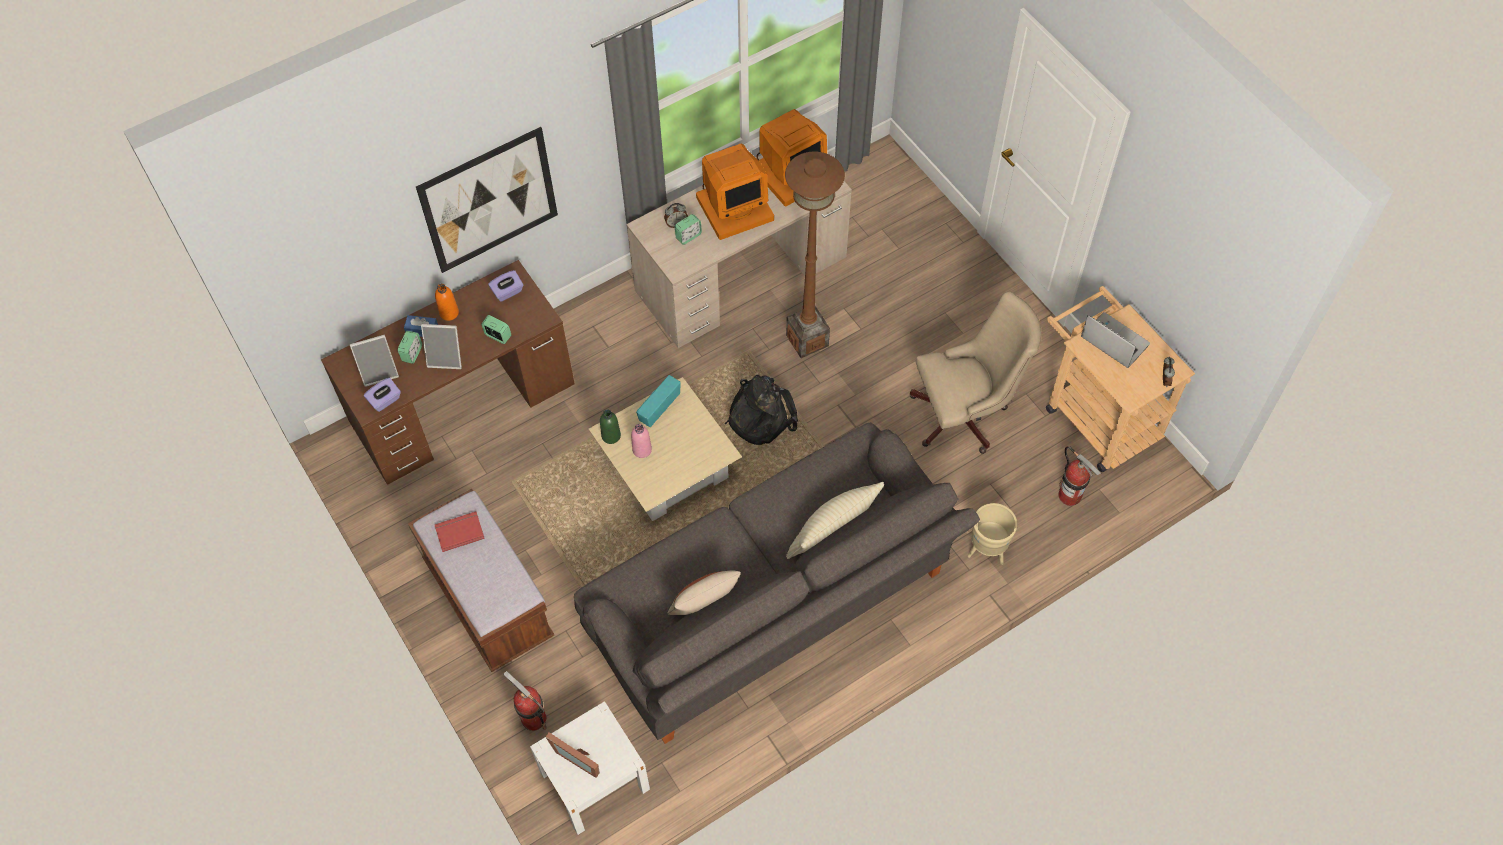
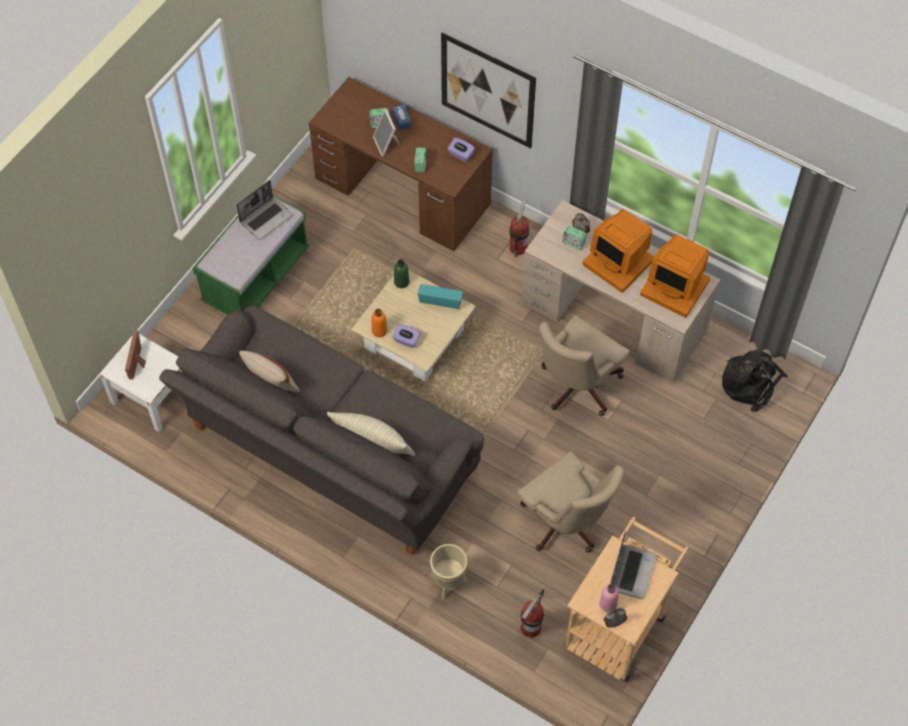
camera: 65 degrees right, 0 degrees up
picture frame [350,335,399,387] -> none
purple tissue box [364,378,401,412] -> purple tissue box moved to [392,324,421,348]
brown bench [408,489,554,672] -> green bench [193,195,309,315]
orange bottle [435,284,459,321] -> orange bottle moved to [372,309,388,337]
red book [435,511,485,552] -> laptop [236,180,293,240]
fire extinguisher [503,671,547,731] -> fire extinguisher moved to [509,198,529,257]
pink bottle [631,424,652,458] -> pink bottle moved to [599,584,619,612]
black backpack [725,375,798,445] -> black backpack moved to [722,349,788,412]
brown floor lamp [785,152,845,358] -> beige office chair [539,315,630,416]

